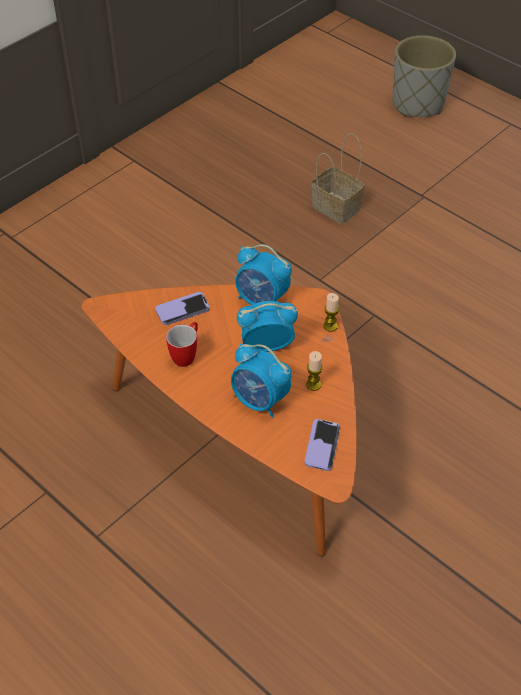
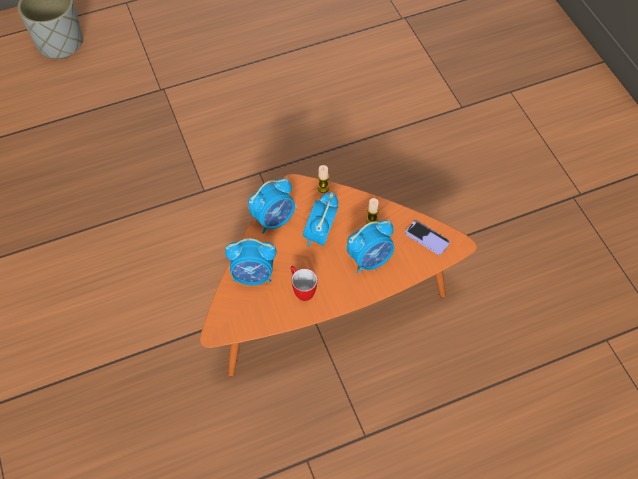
camera: 65 degrees left, 10 degrees up
phone [155,292,210,325] -> alarm clock [225,238,276,285]
basket [311,133,365,224] -> none

